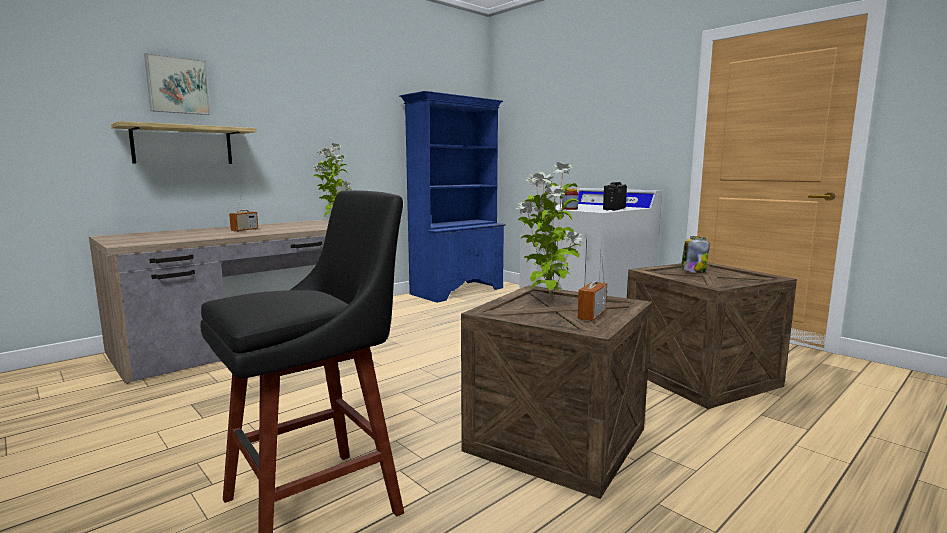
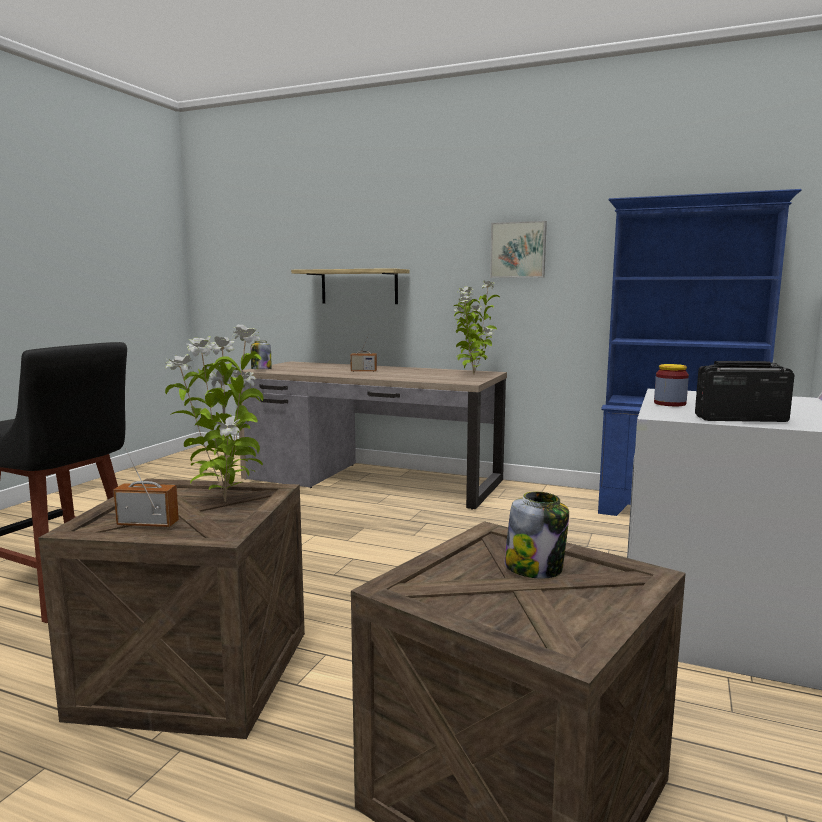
camera: 65 degrees right, 0 degrees up
picture [144,53,211,115] -> picture moved to [490,221,547,278]
none -> jar [251,341,271,369]

